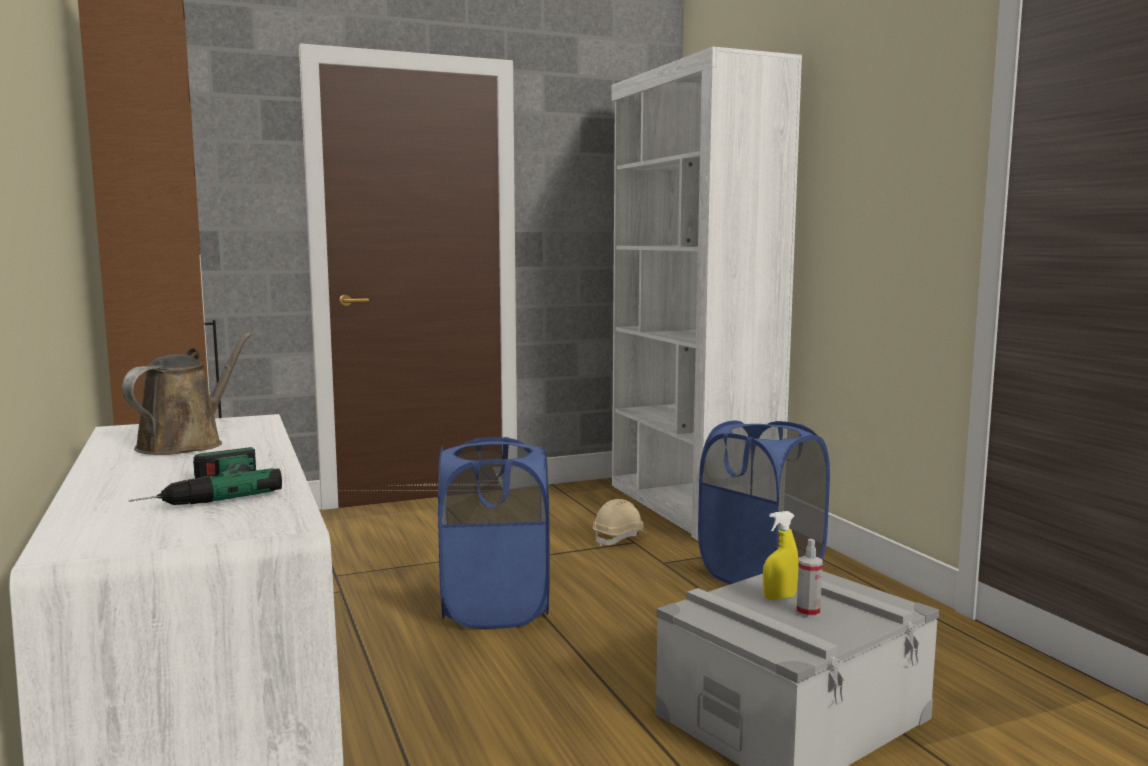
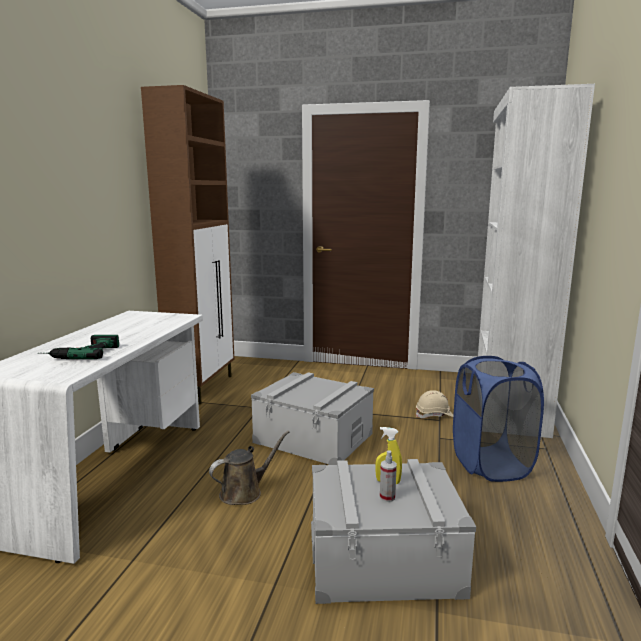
camera: 35 degrees right, 5 degrees up
brown watering can [122,332,252,455] -> brown watering can moved to [209,431,289,505]
blue laundry basket [438,437,550,629] -> grey storage box [251,372,374,465]

